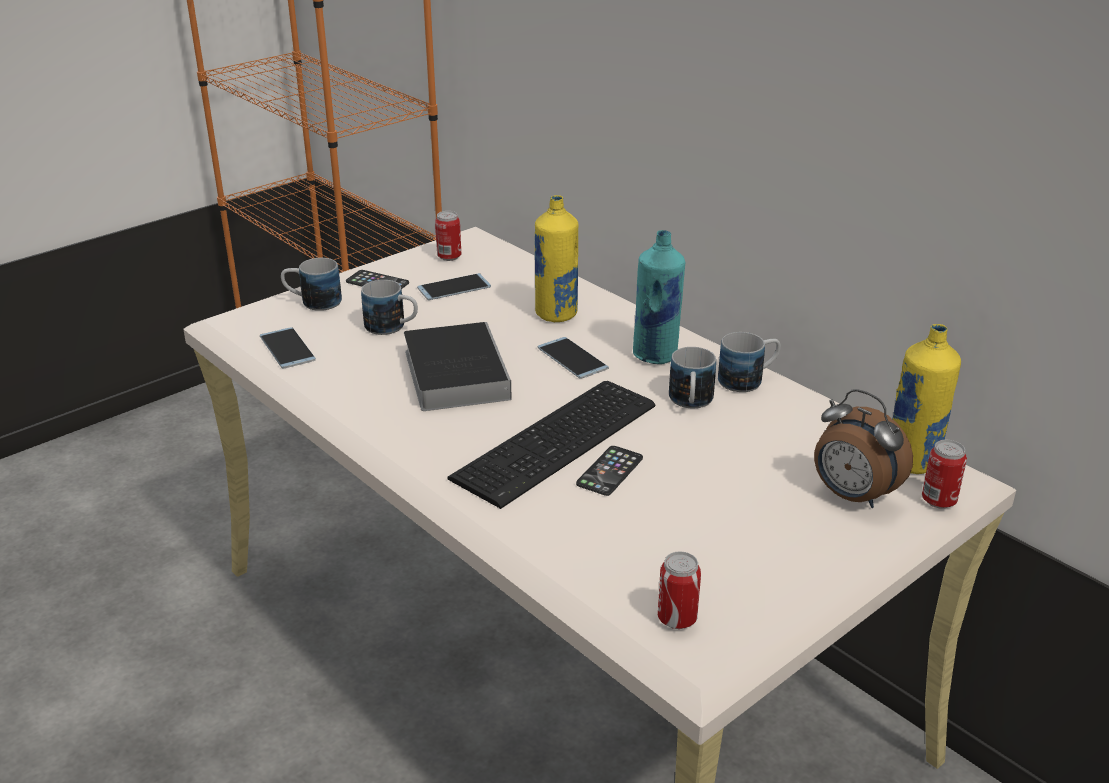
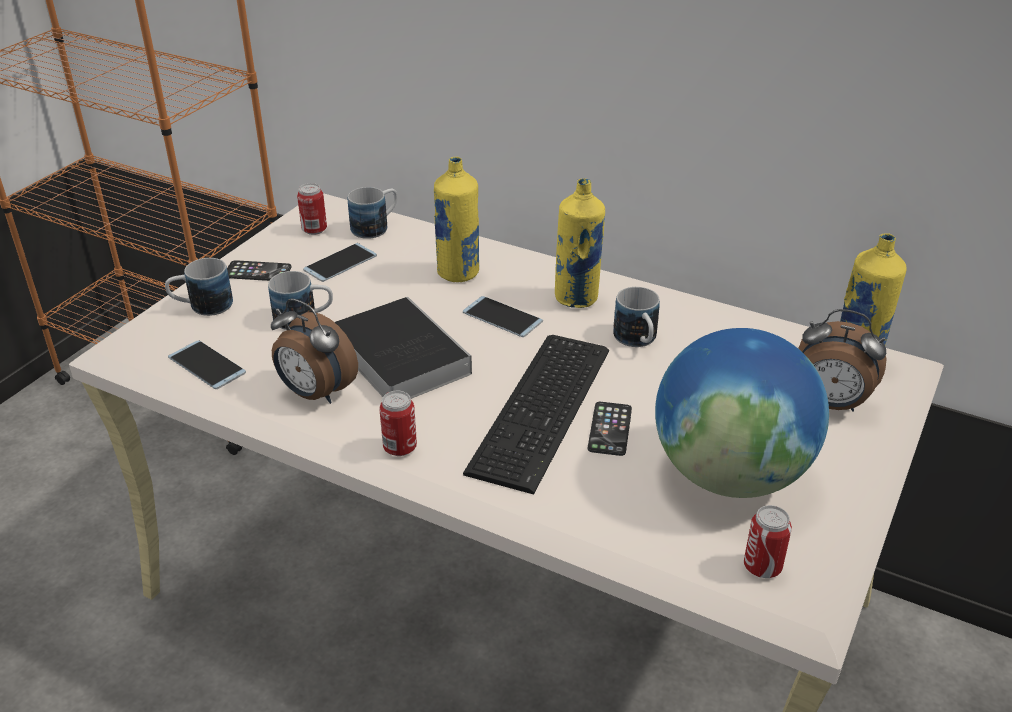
camera: 20 degrees left, 5 degrees up
turquoise bottle [633,230,685,364] -> yellow bottle [555,178,605,308]
mug [718,332,781,392] -> mug moved to [348,187,398,239]
can [922,440,967,509] -> can moved to [379,391,417,456]
none -> alarm clock [271,298,358,404]
none -> globe [655,328,829,498]

